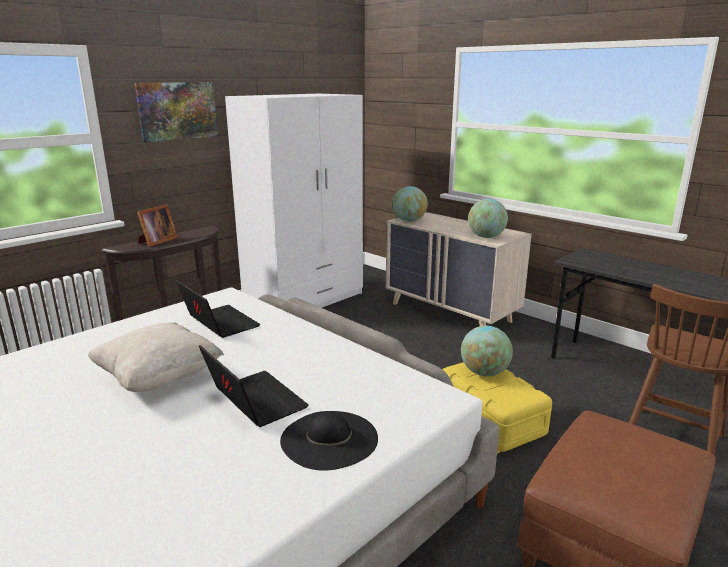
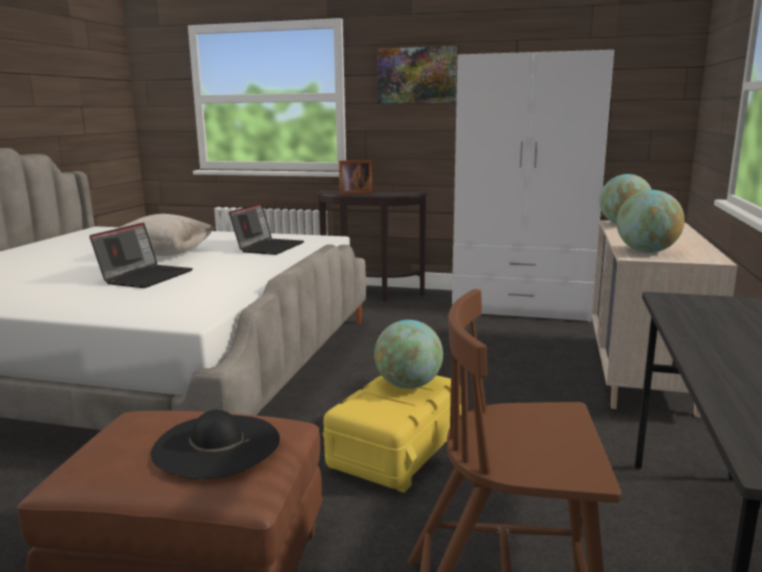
camera: 60 degrees right, 5 degrees down
black hat [280,411,378,471] -> black hat moved to [150,410,280,479]

